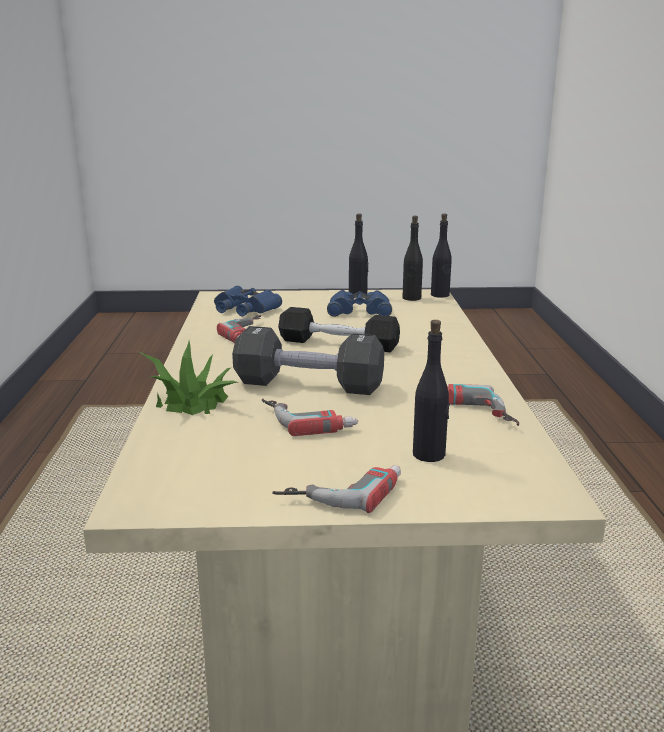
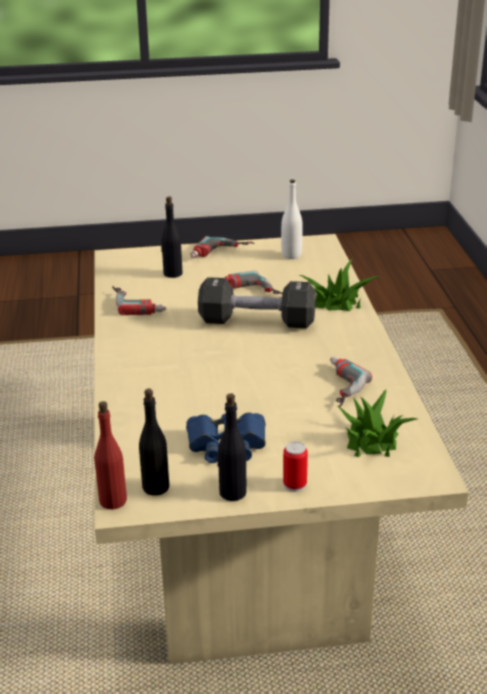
camera: 175 degrees right, 10 degrees up
blue binoculars [214,286,282,316] -> potted plant [336,390,417,457]
black dumbbell [278,307,400,352] -> none
black bottle [431,214,452,298] -> red bottle [94,401,127,509]
none -> white bottle [281,180,303,259]
none -> can [283,441,308,492]

